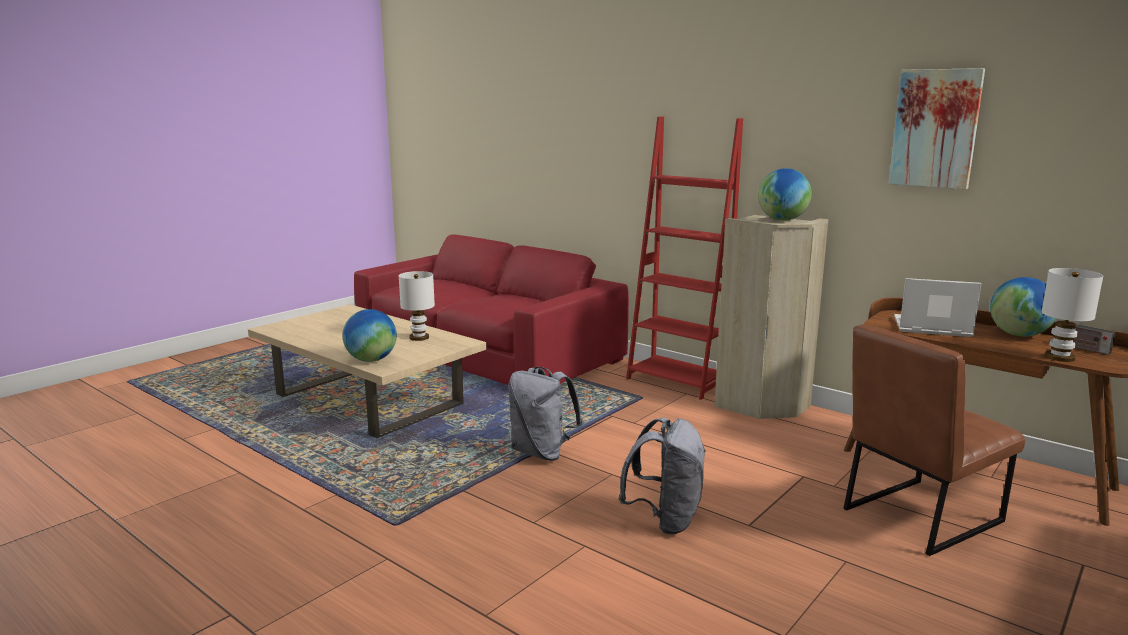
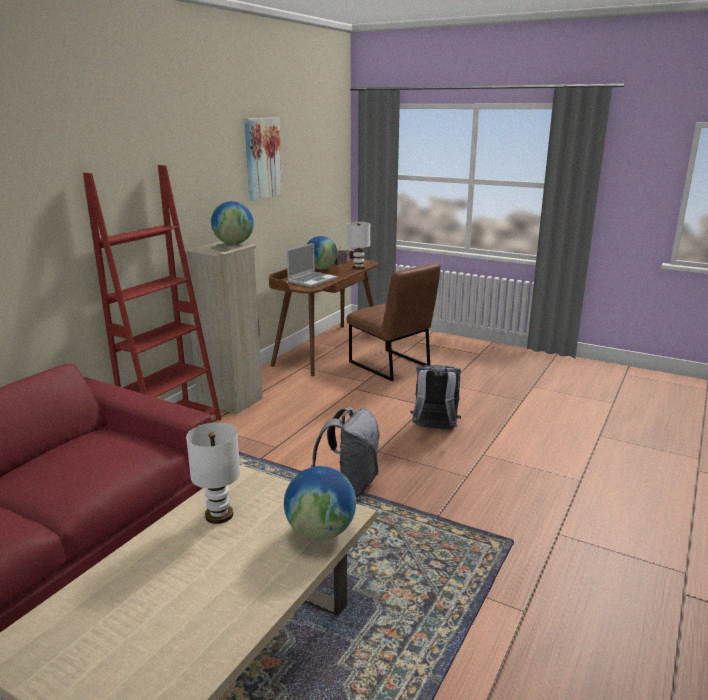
camera: 100 degrees left, 5 degrees up
laptop [894,278,981,337] -> laptop turned 150 degrees counterclockwise [287,243,337,287]

